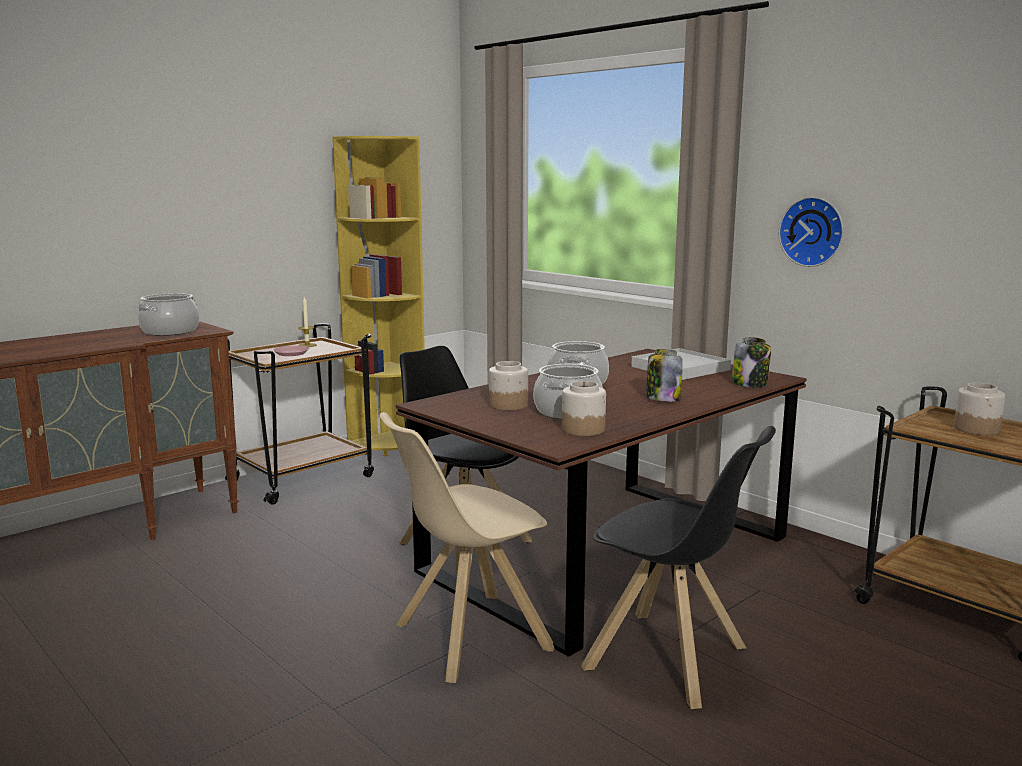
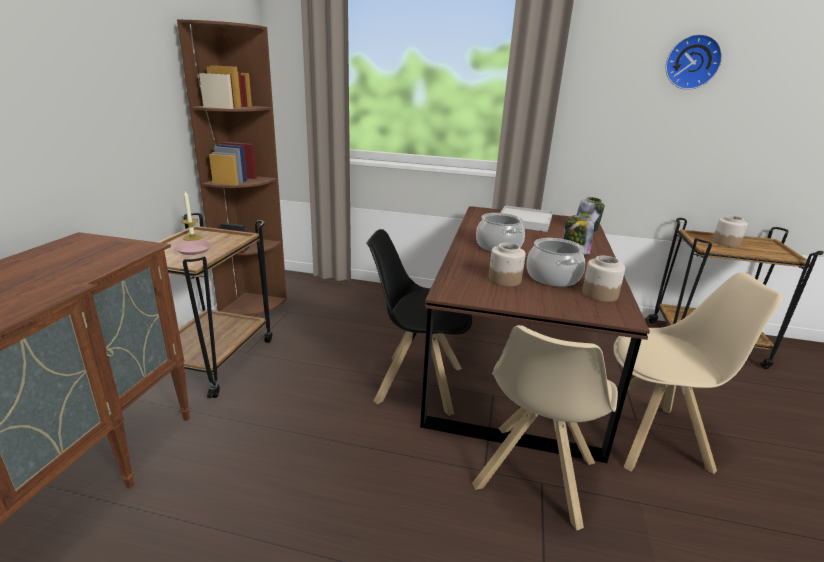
camera: 35 degrees left, 10 degrees up
cooking pot [138,293,199,336] -> none
yellow bookcase [332,136,425,456] -> brown bookcase [177,19,287,317]
black chair [581,426,776,709] -> beige chair [613,272,783,474]
wall clock [779,197,844,267] -> wall clock moved to [665,34,722,90]

